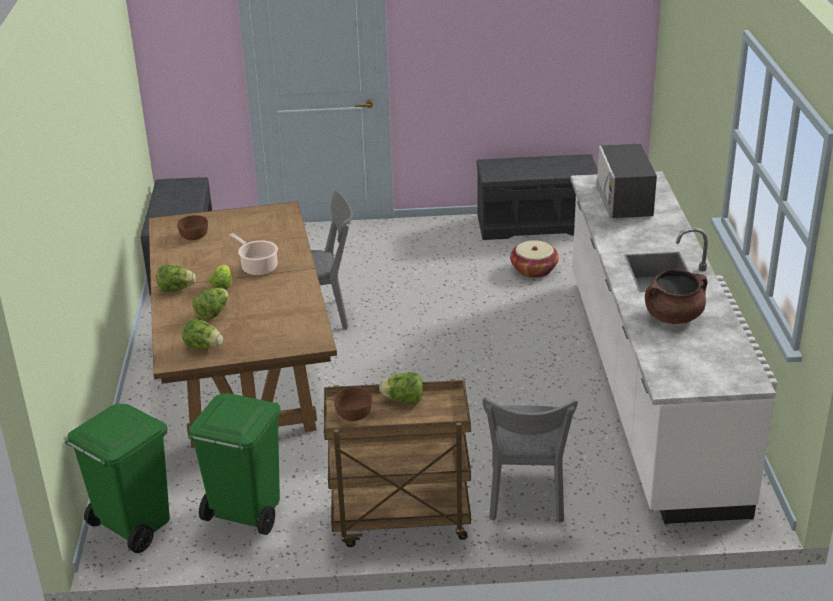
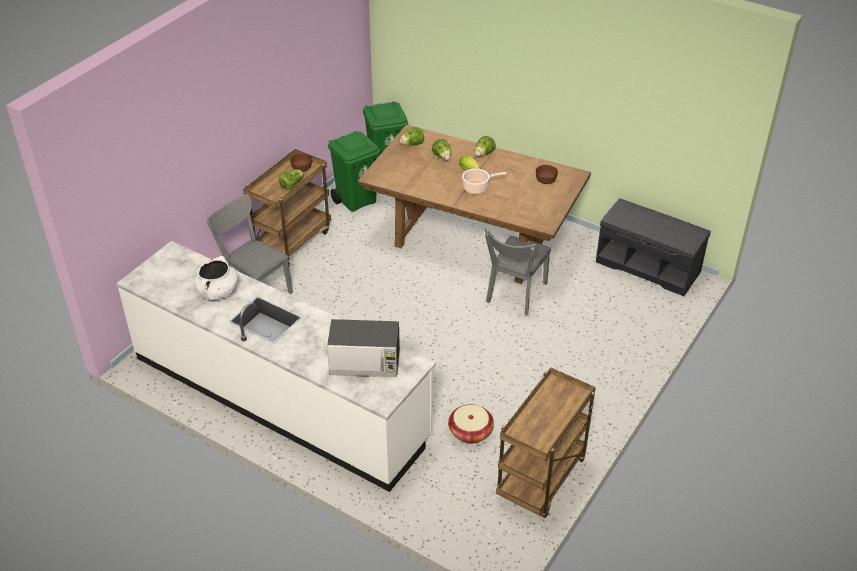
camera: 125 degrees right, 10 degrees up
grey bench [477,154,598,240] -> brown cart [496,367,596,518]
microwave [596,144,657,218] -> microwave turned 150 degrees clockwise [327,319,400,377]
brown cooking pot [645,269,707,324] -> white cooking pot [195,256,238,300]

